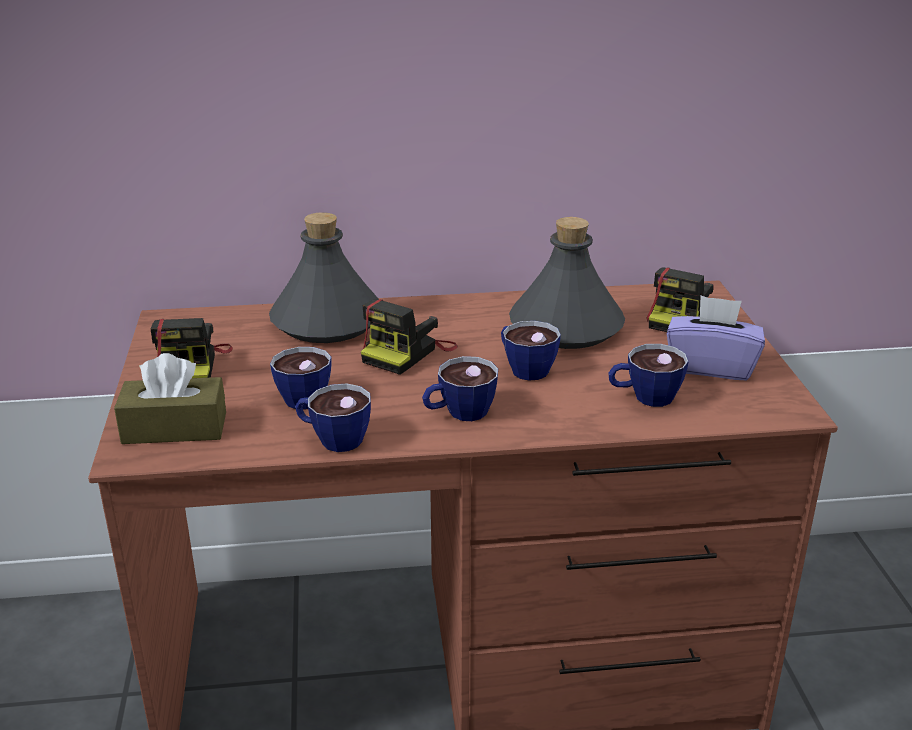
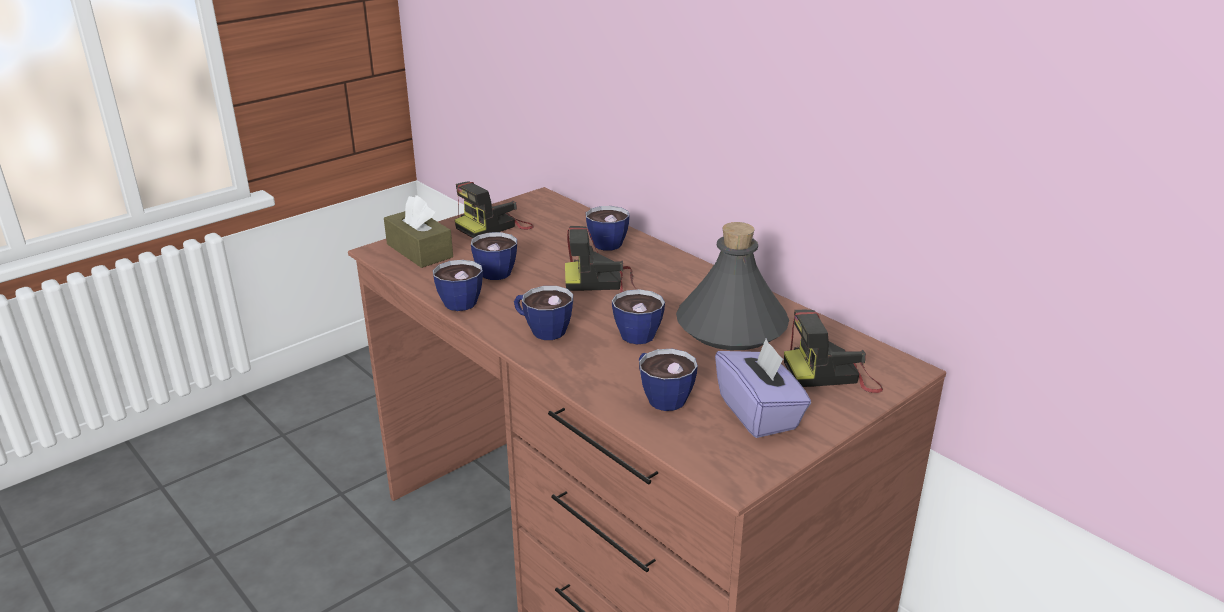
camera: 55 degrees right, 0 degrees up
grey bottle [269,212,378,343] -> cup [586,206,630,251]

